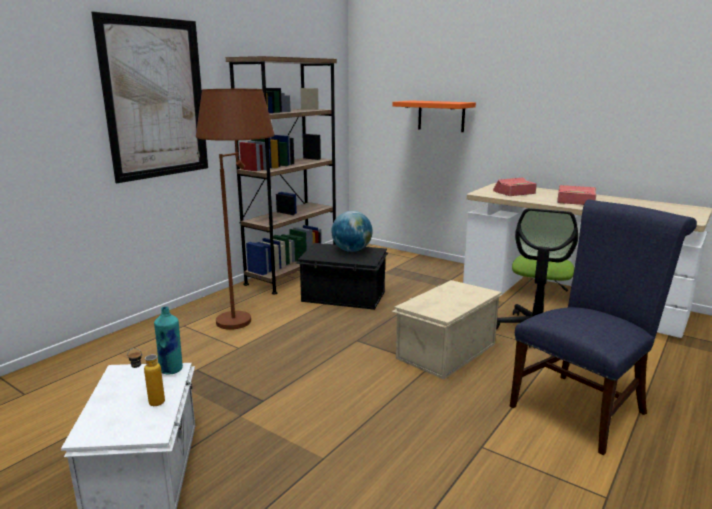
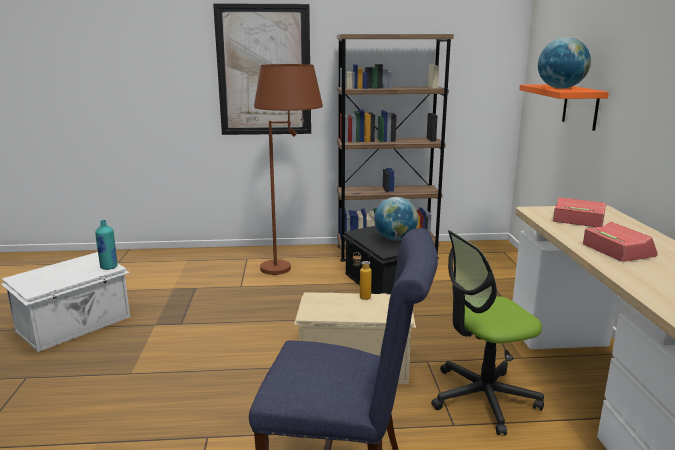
camera: 50 degrees right, 0 degrees up
bottle [127,348,165,406] -> bottle moved to [353,252,372,300]
none -> globe [538,37,591,89]

